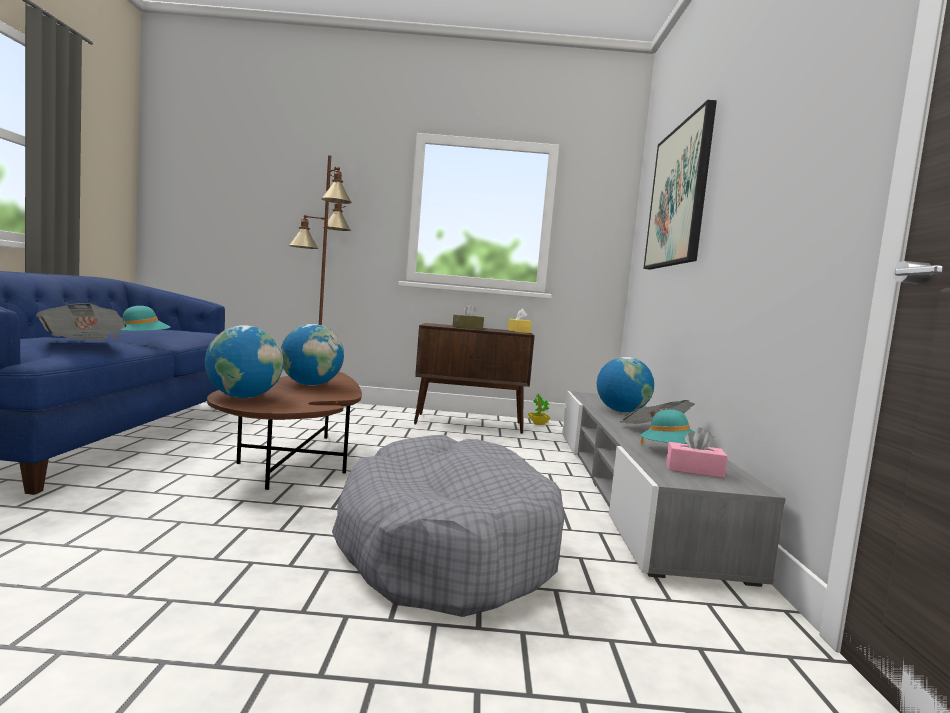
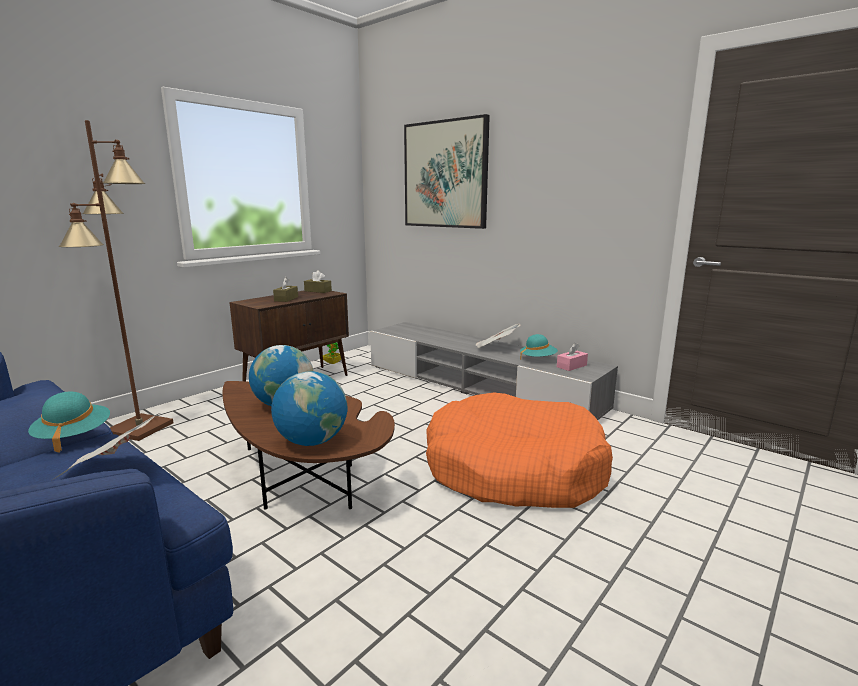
camera: 50 degrees left, 10 degrees up
grey dog bed [332,435,564,617] -> orange dog bed [426,392,613,508]
yellow tissue box [508,309,532,333] -> brown tissue box [304,270,332,293]
globe [597,357,654,412] -> none

